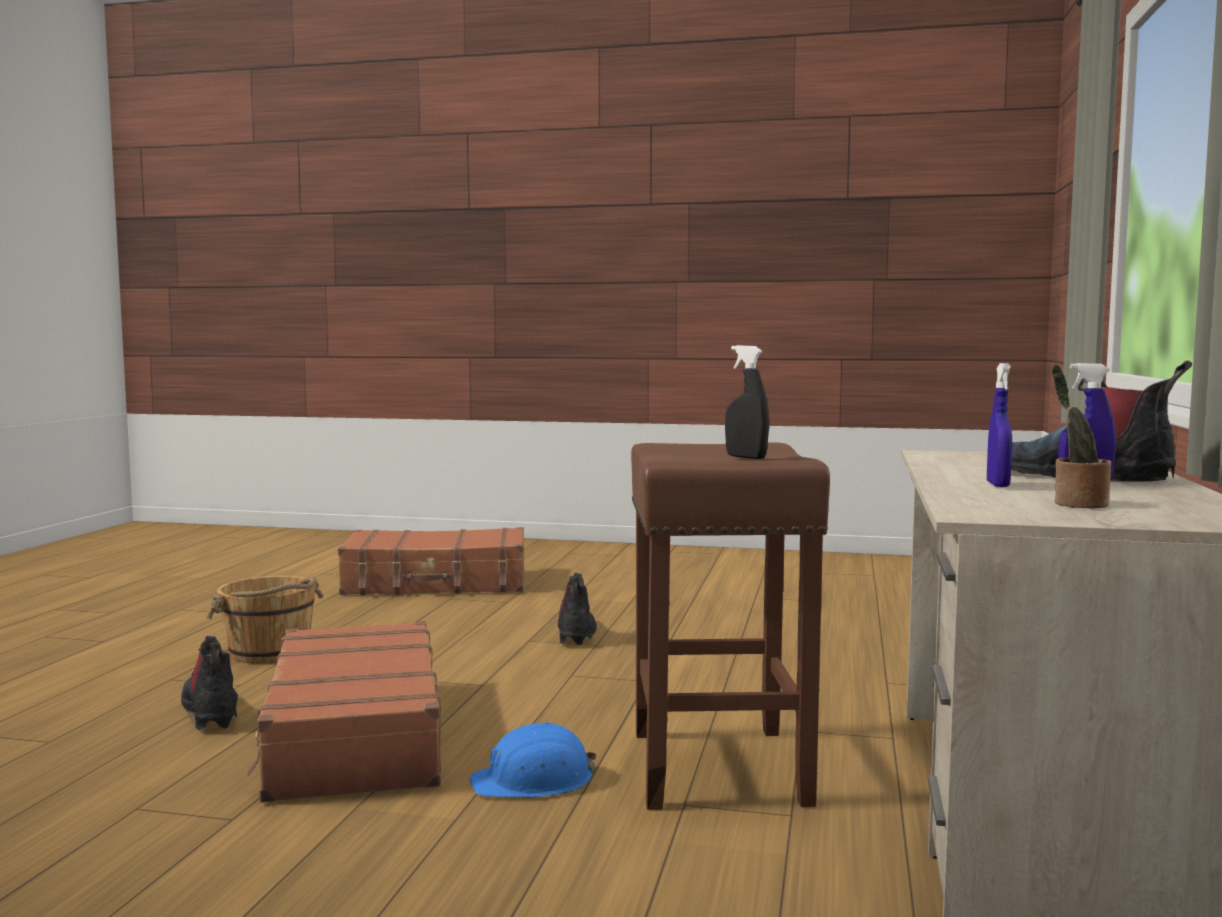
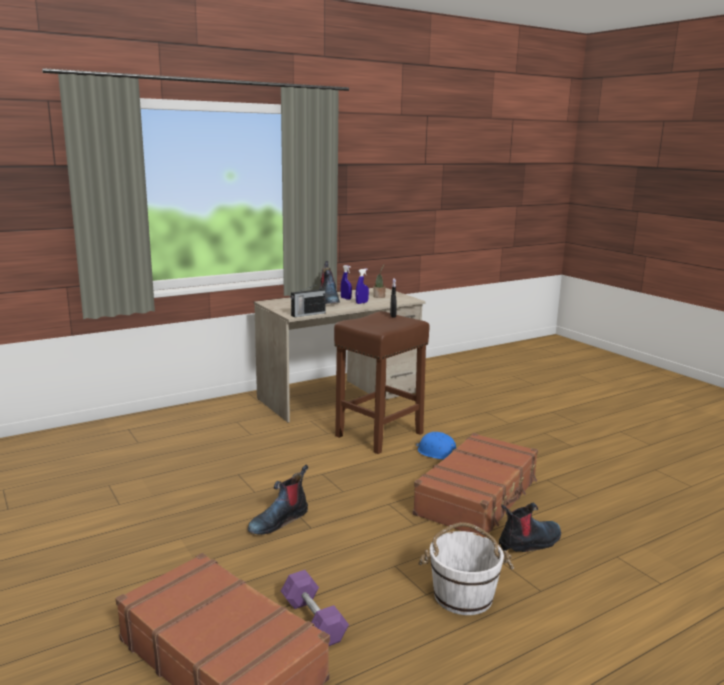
camera: 135 degrees left, 10 degrees up
boot [181,636,238,730] -> boot turned 135 degrees counterclockwise [499,503,561,552]
brown bucket [206,576,324,663] -> white bucket [418,522,514,615]
none -> purple dumbbell [281,570,349,646]
none -> radio [290,284,325,317]

